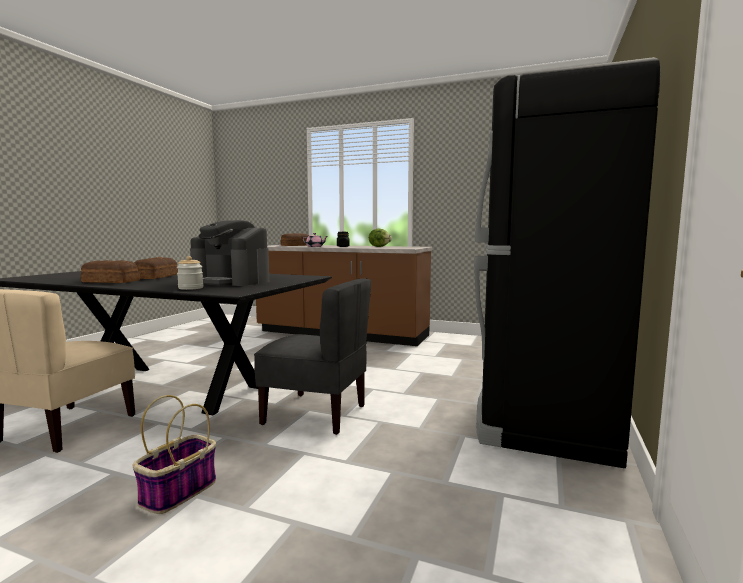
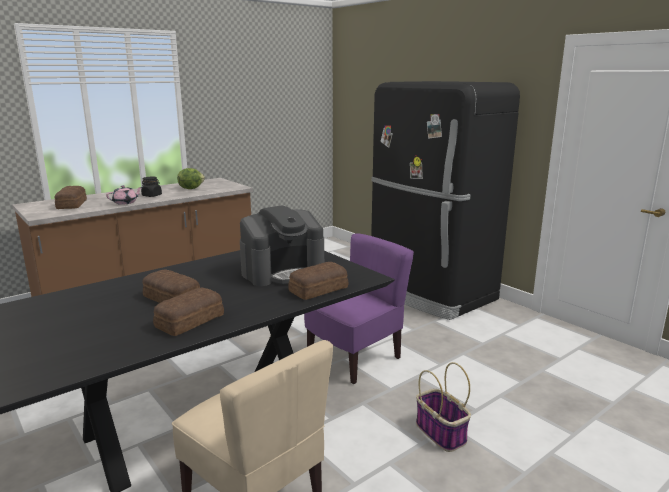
camera: 60 degrees left, 10 degrees up
jar [177,256,203,290] -> bread [288,262,348,300]
grey chair [254,278,371,435] -> purple chair [304,233,414,384]

